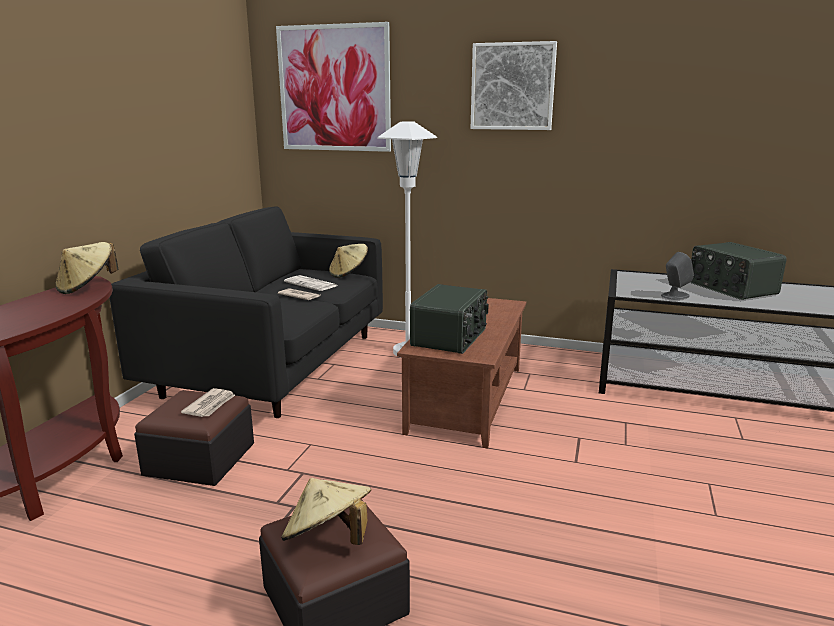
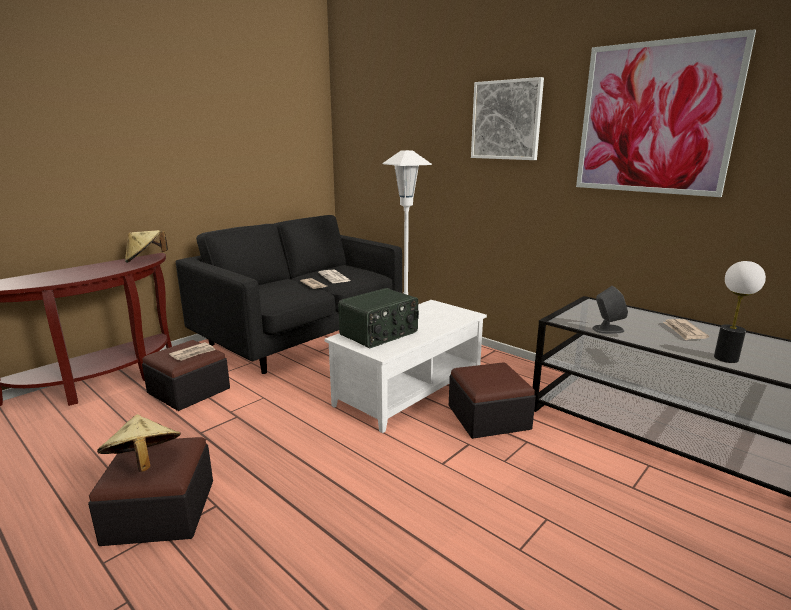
camera: 25 degrees right, 0 degrees up
picture [276,22,391,152] -> picture moved to [576,29,756,197]
beige hat [329,244,368,278] -> none
brown coffee table [397,298,526,449] -> white coffee table [325,300,487,433]
radio [690,242,786,300] -> newspaper [663,319,709,340]
none -> ottoman [449,362,536,439]
none -> table lamp [714,261,766,363]

